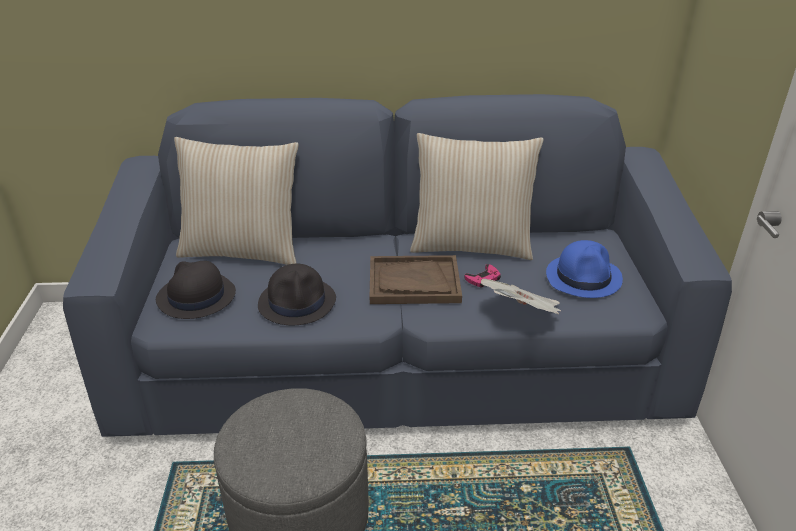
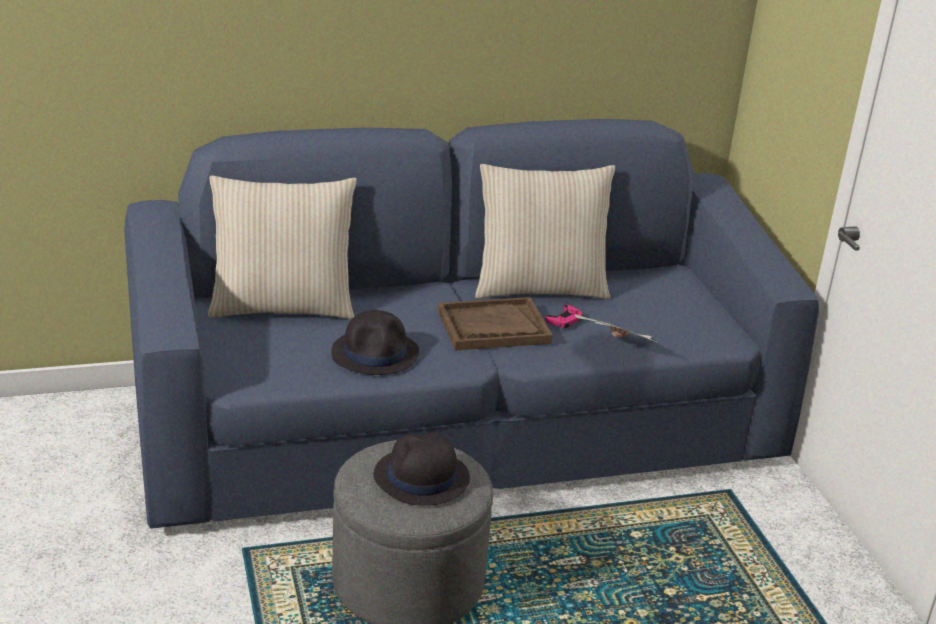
camera: 15 degrees left, 5 degrees down
black hat [156,261,236,319] -> black hat moved to [373,432,470,506]
blue hat [546,240,623,298] -> none

